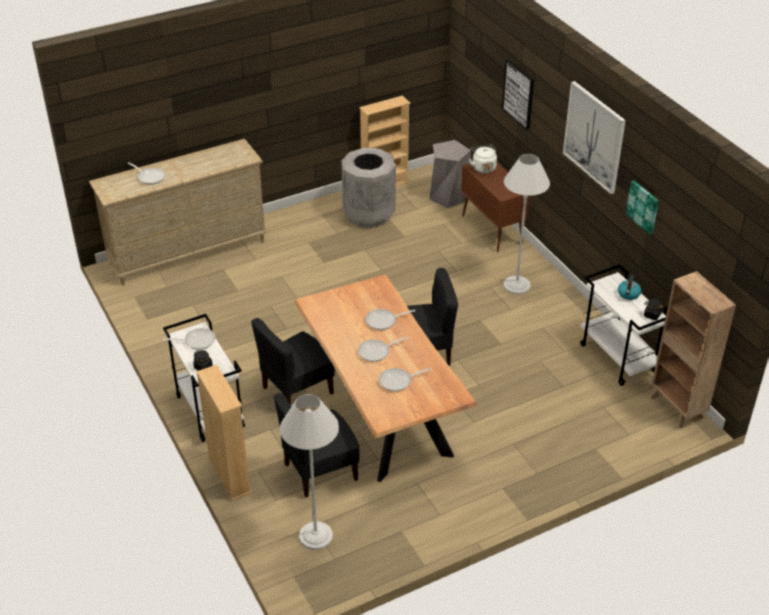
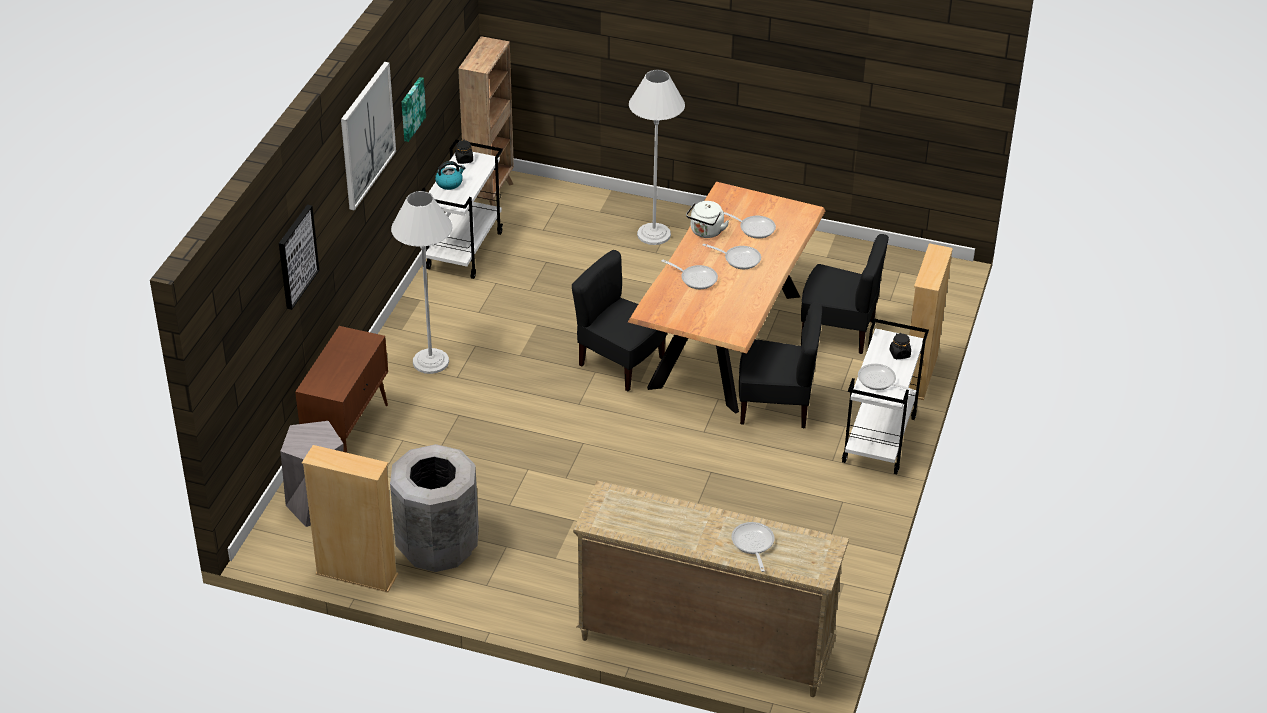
camera: 135 degrees left, 0 degrees up
white floor lamp [280,394,339,550] -> white floor lamp moved to [629,70,685,245]
white kettle [469,145,497,173] -> white kettle moved to [686,201,729,238]

